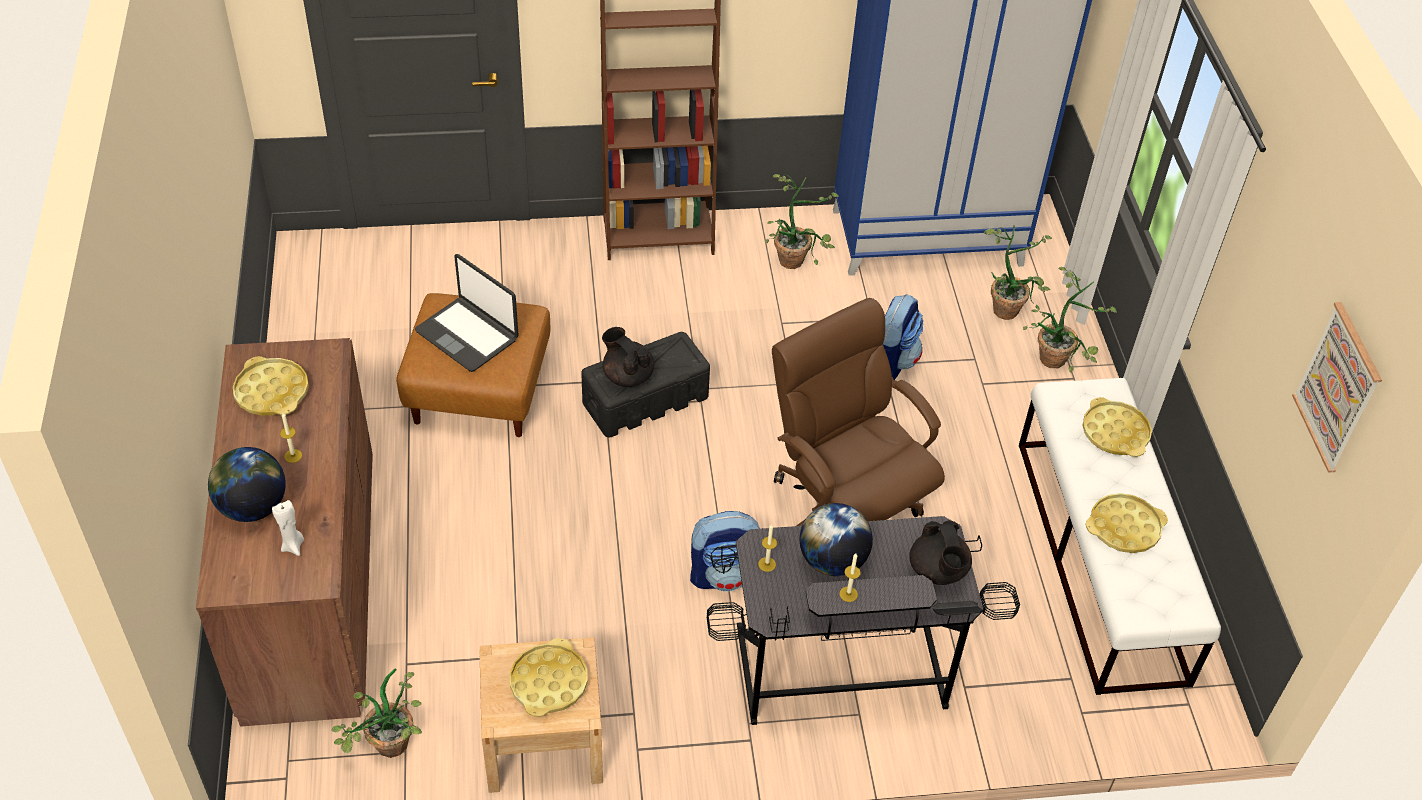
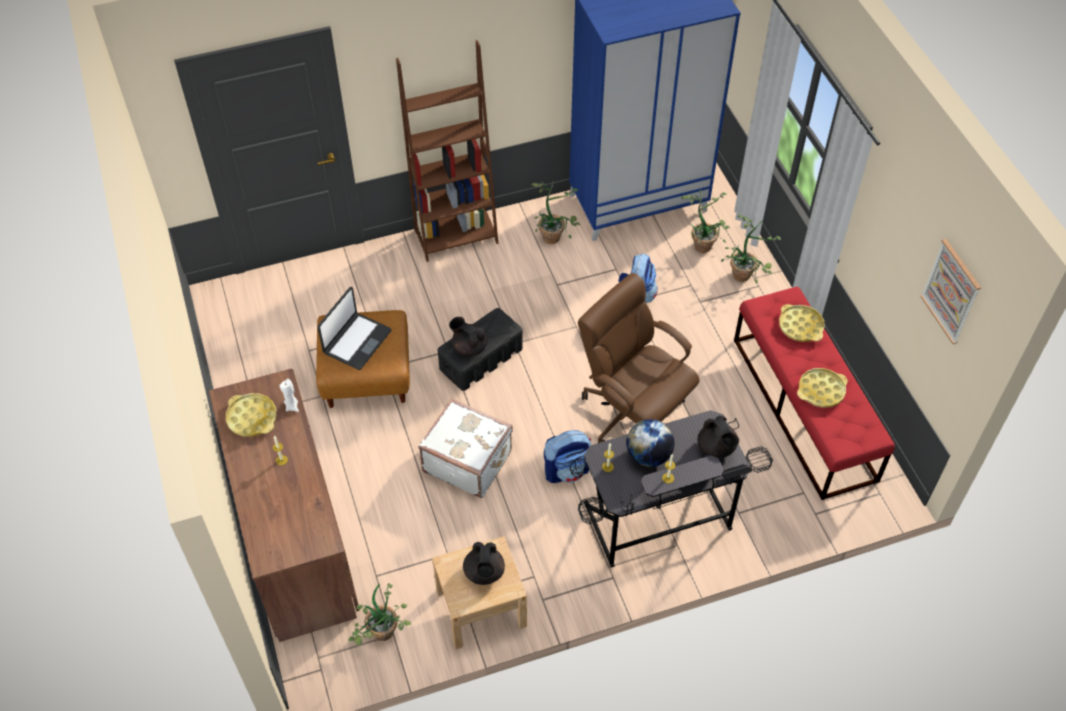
camera: 10 degrees left, 5 degrees up
globe [208,447,286,522] -> none
white candle [272,500,304,556] -> white candle moved to [279,379,299,412]
laptop [415,254,519,372] -> laptop turned 90 degrees counterclockwise [317,287,392,370]
yellow tray [510,638,588,717] -> black teapot [463,541,505,585]
white bench [1019,378,1221,695] -> red bench [734,287,895,500]
none -> white suitcase [419,398,513,498]

